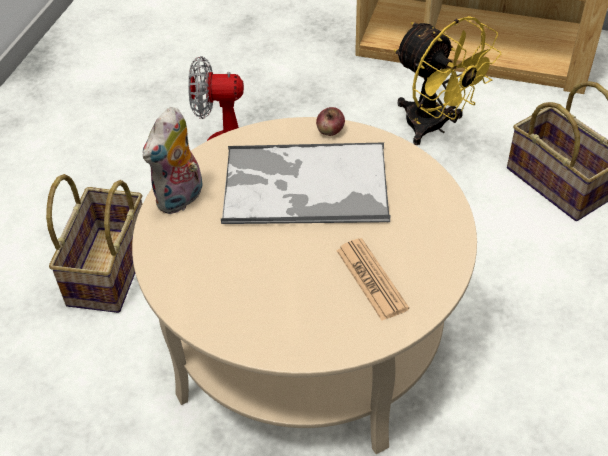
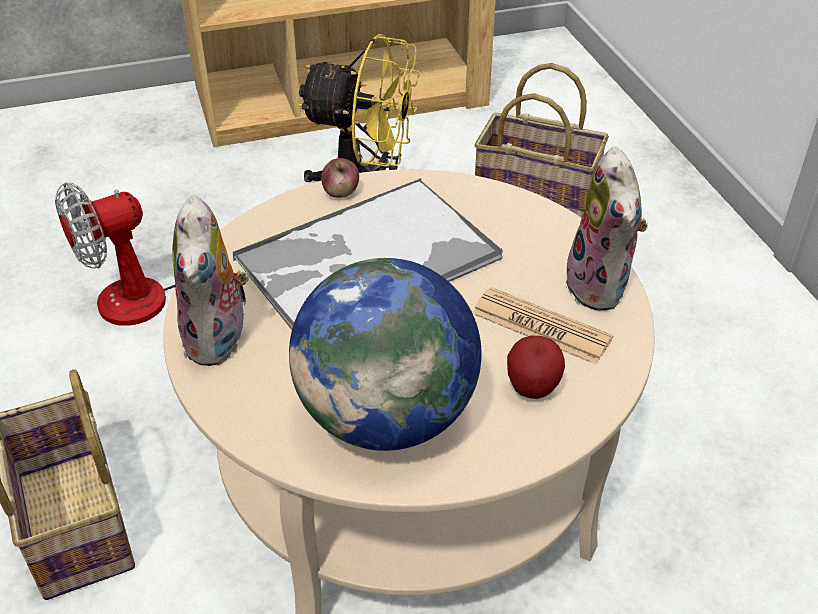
camera: 35 degrees left, 5 degrees down
none -> globe [289,258,482,451]
none -> apple [507,335,565,399]
none -> plush toy [562,146,648,311]

